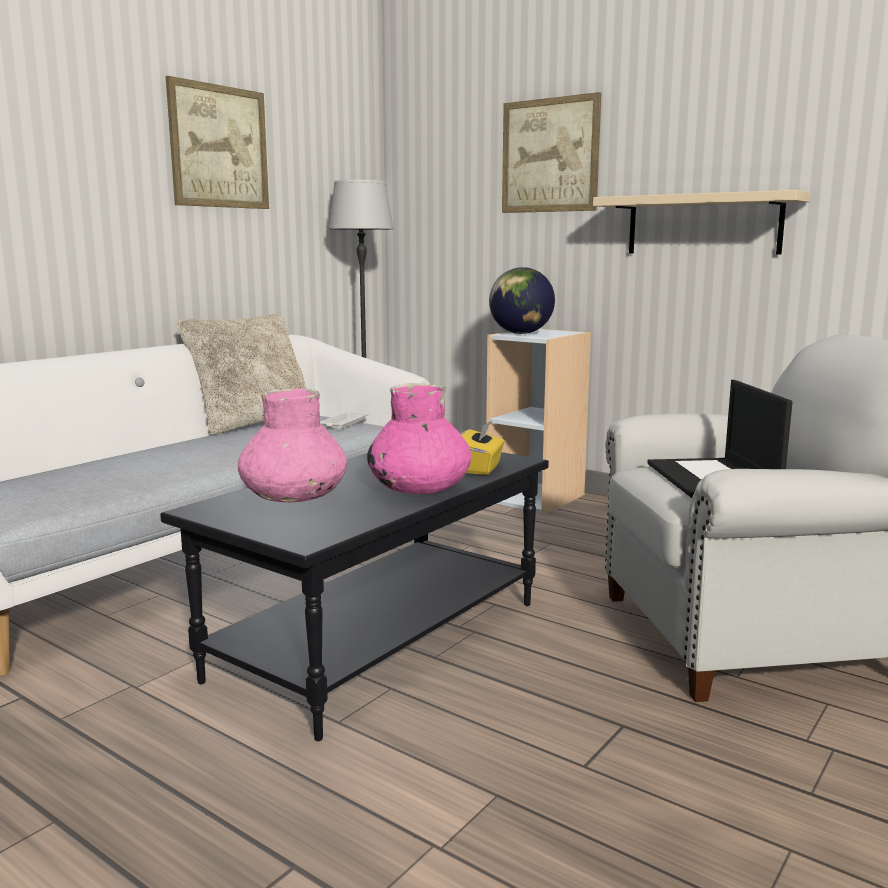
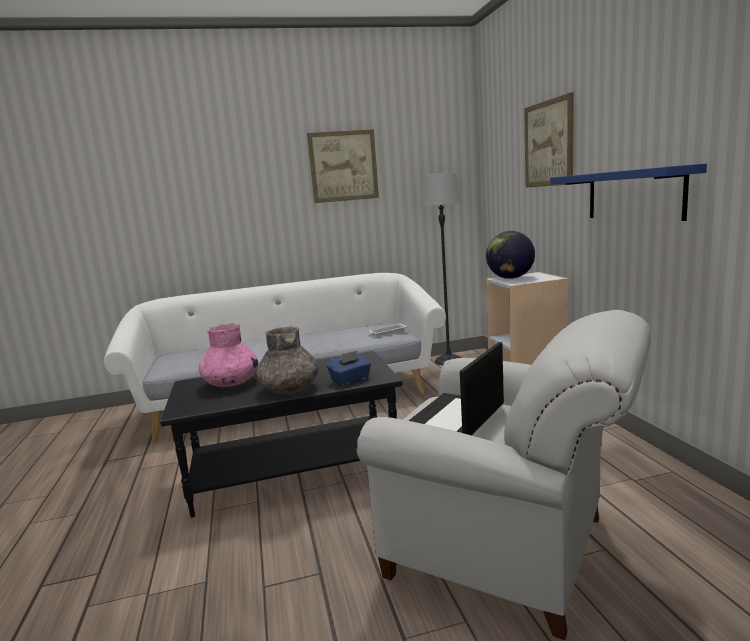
camera: 40 degrees right, 0 degrees up
beige pillow [176,314,307,435] -> none
pink vase [367,383,471,494] -> grey vase [257,325,318,394]
yellow tissue box [461,421,505,475] -> blue tissue box [326,351,371,386]
beige shelf [593,190,811,254] -> blue shelf [550,164,707,221]

